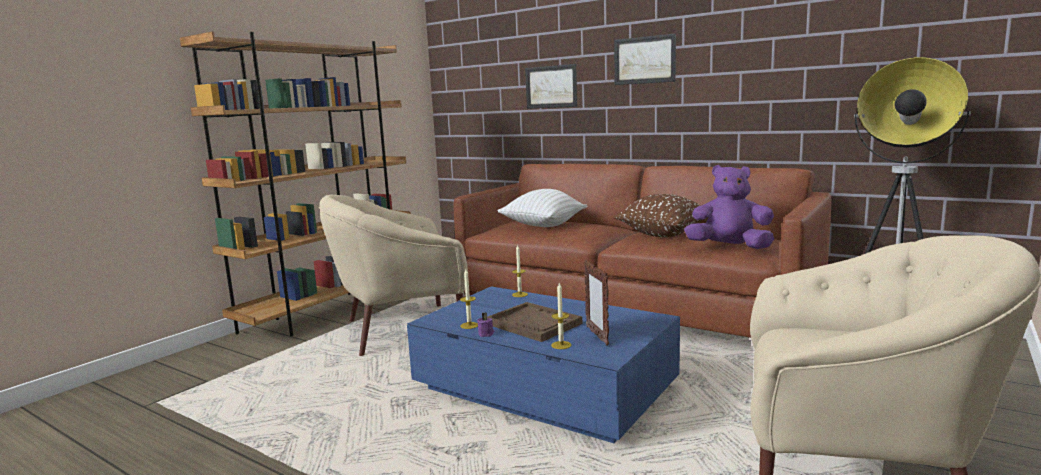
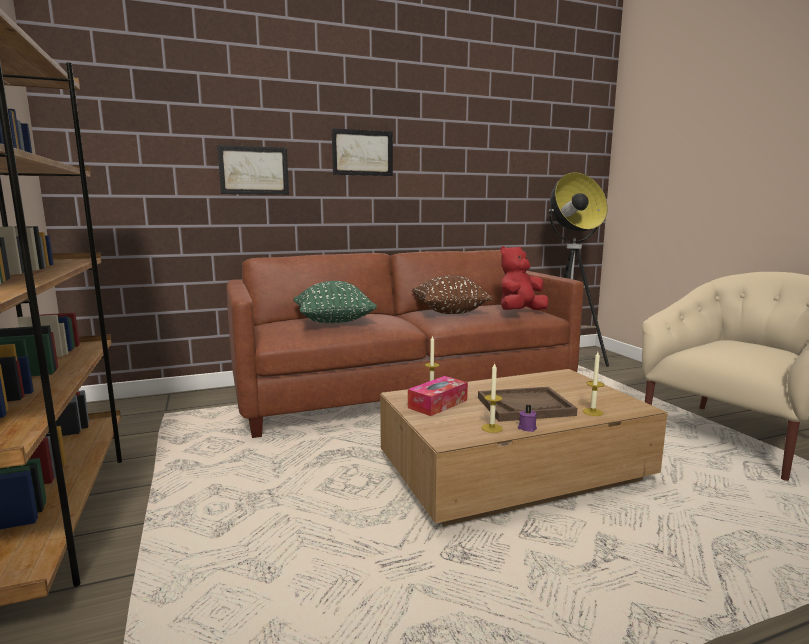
camera: 55 degrees left, 0 degrees up
beige armchair [319,195,468,356] -> none
blue coffee table [407,286,680,443] -> brown coffee table [380,369,667,526]
white pillow [498,189,588,227] -> green pillow [293,281,377,323]
picture frame [584,260,609,346] -> none
purple plush toy [684,165,774,249] -> red plush toy [500,246,548,310]
none -> tissue box [408,376,468,416]

